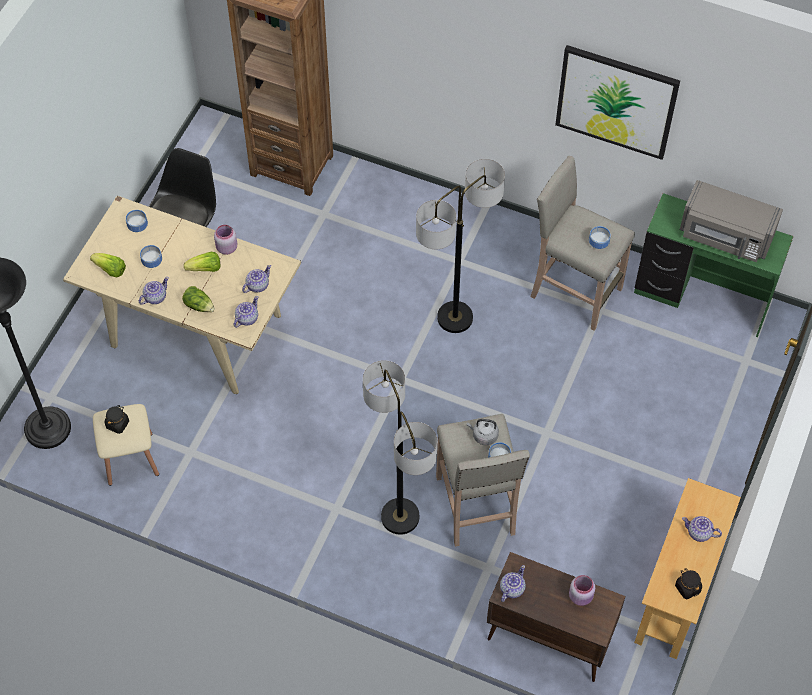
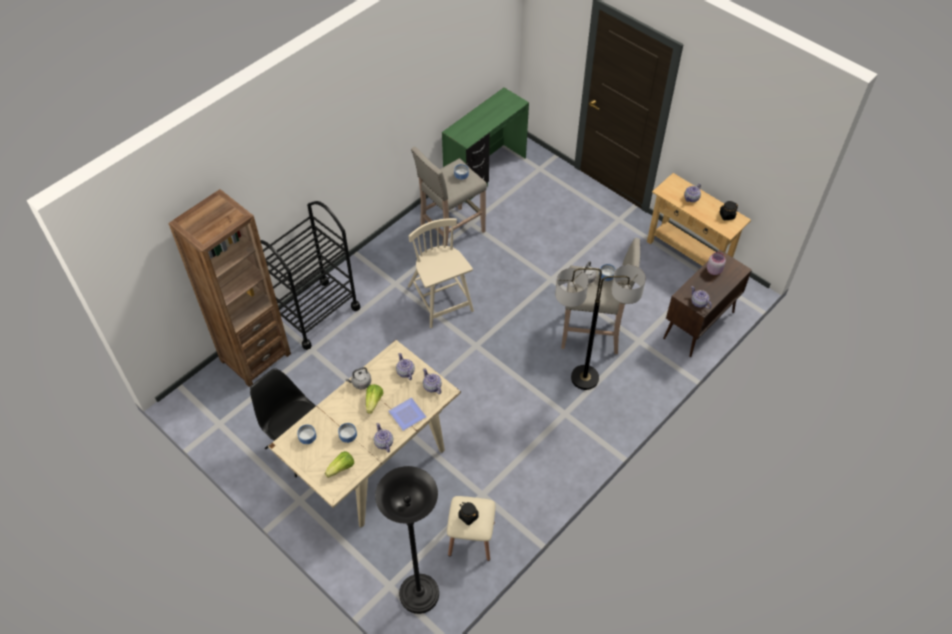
camera: 70 degrees left, 5 degrees down
lettuce [182,286,215,312] -> plate [388,398,426,431]
pink jar [214,225,237,255] -> grey kettle [345,367,371,389]
floor lamp [416,159,505,333] -> beige chair [408,218,474,328]
picture [555,45,680,160] -> none
grey microwave [680,180,783,262] -> none
none -> black cart [260,201,361,350]

